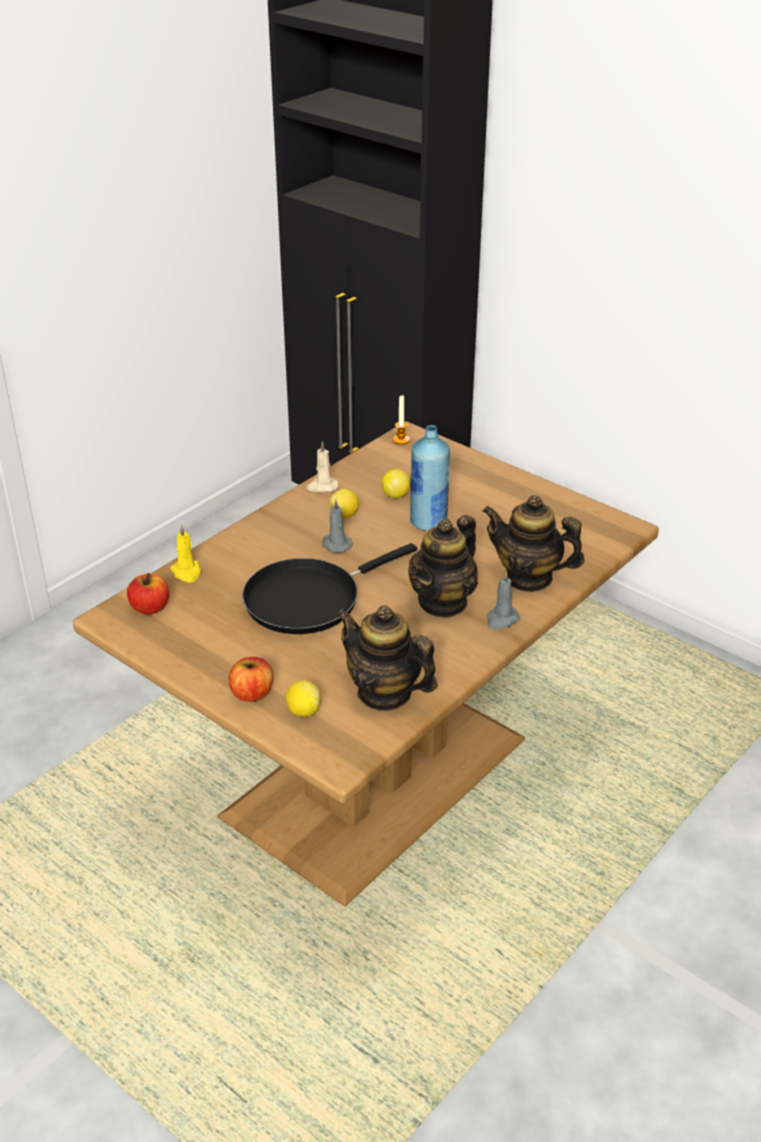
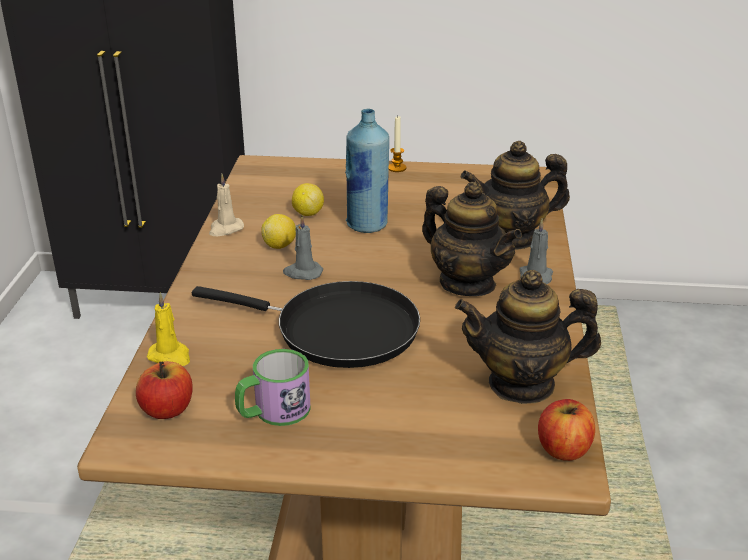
camera: 35 degrees left, 5 degrees down
apple [229,657,274,702] -> apple moved to [538,399,595,461]
black frying pan [242,543,417,634] -> black frying pan turned 90 degrees counterclockwise [192,281,420,368]
lemon [286,680,321,717] -> none
candle [393,395,410,445] -> candle moved to [389,116,407,172]
teapot [408,515,478,618] -> teapot turned 45 degrees counterclockwise [422,182,522,296]
none -> mug [235,349,311,426]

